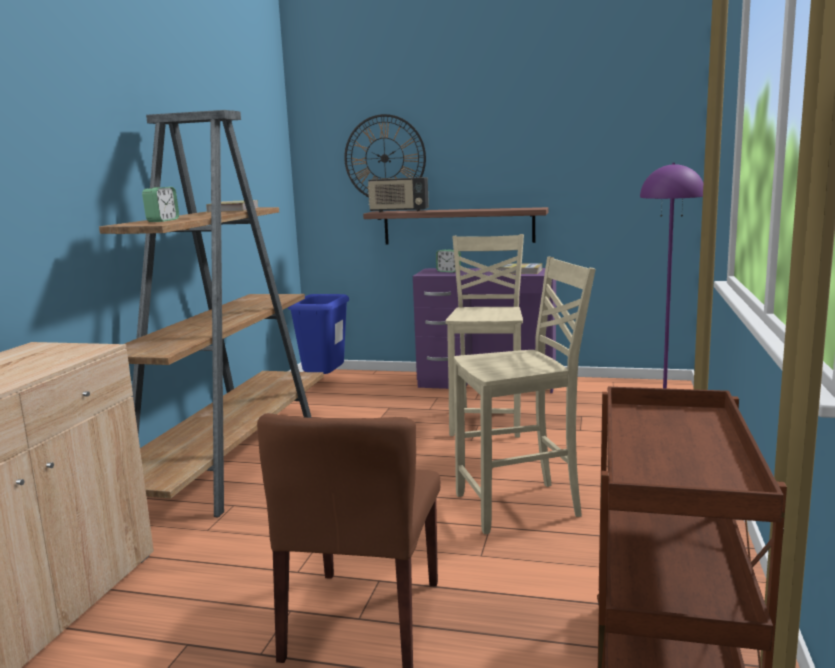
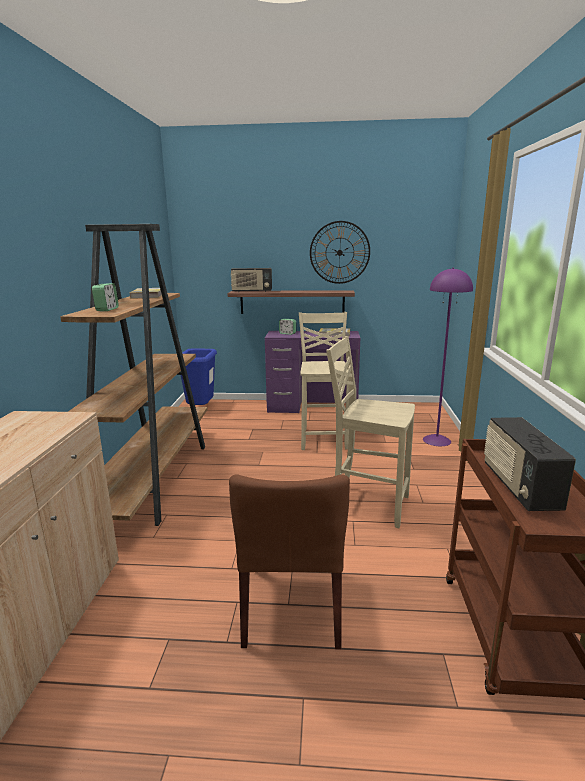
camera: 10 degrees left, 5 degrees up
wall clock [344,114,426,197] -> wall clock moved to [310,221,370,284]
beige chair [454,257,595,534] -> beige chair turned 135 degrees counterclockwise [326,336,415,528]
none -> radio [484,417,576,511]

